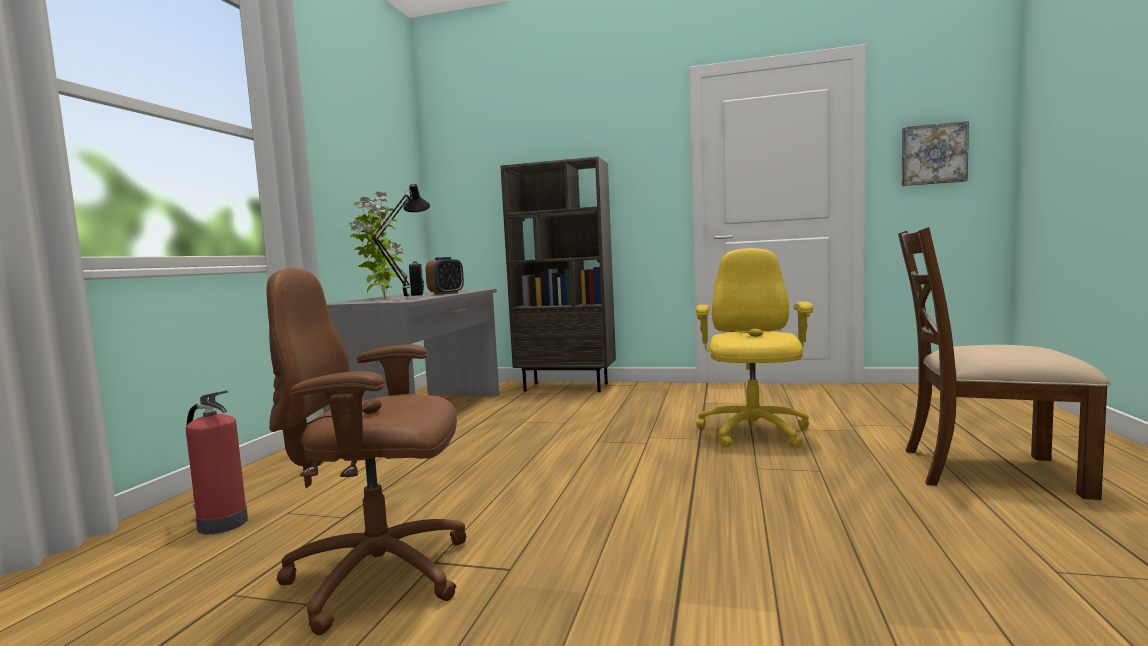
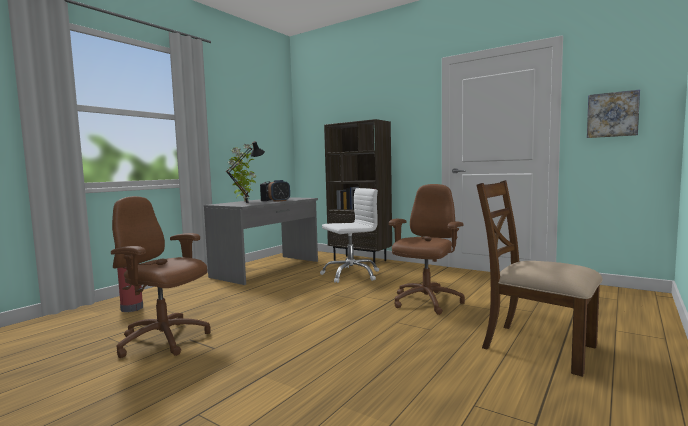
camera: 20 degrees right, 0 degrees up
yellow office chair [696,248,813,448] -> brown office chair [389,184,465,315]
none -> white office chair [320,188,379,283]

